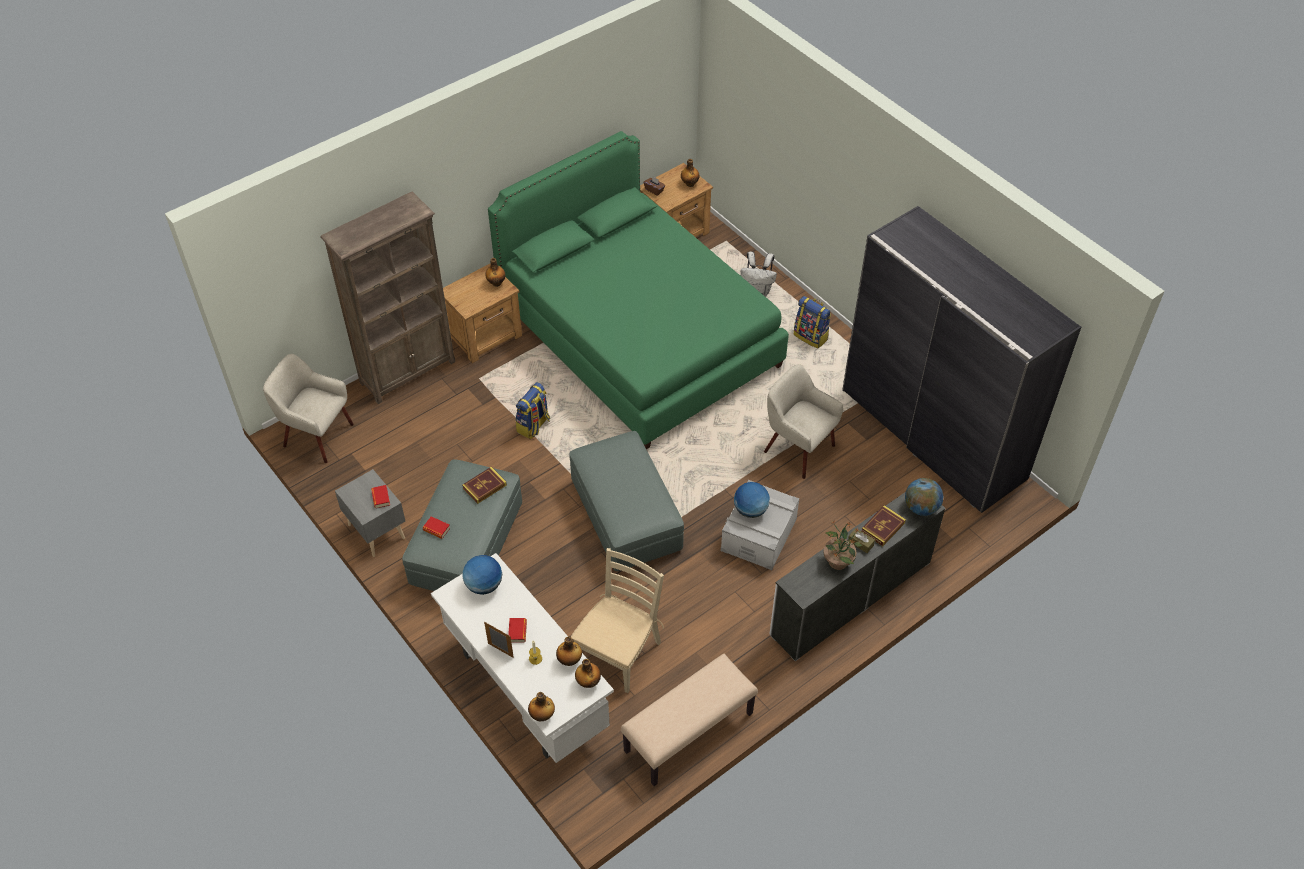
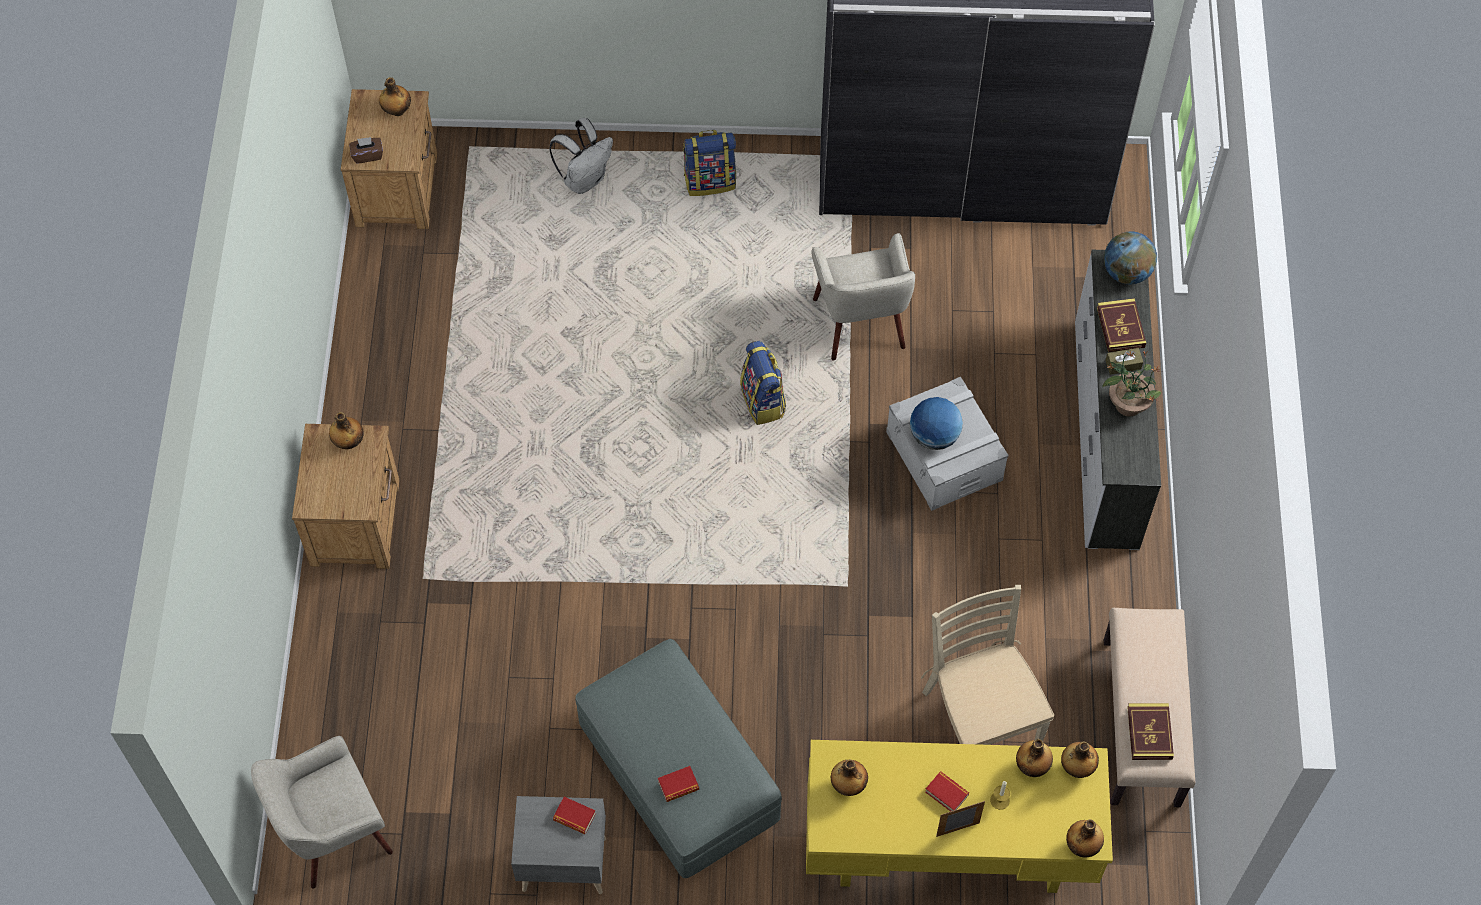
camera: 50 degrees left, 10 degrees up
brown bookcase [320,192,455,404] -> none
white desk [431,553,614,763] -> yellow desk [806,740,1113,893]
book [462,467,507,504] -> book moved to [1127,703,1174,760]
globe [463,555,502,595] -> bottle [831,759,868,796]
green bed [488,131,789,449] -> none
backpack [516,382,550,439] -> backpack moved to [740,341,786,425]
grey ottoman [569,431,684,571] -> none
beige armchair [764,365,843,479] -> beige armchair turned 90 degrees counterclockwise [811,233,915,361]

